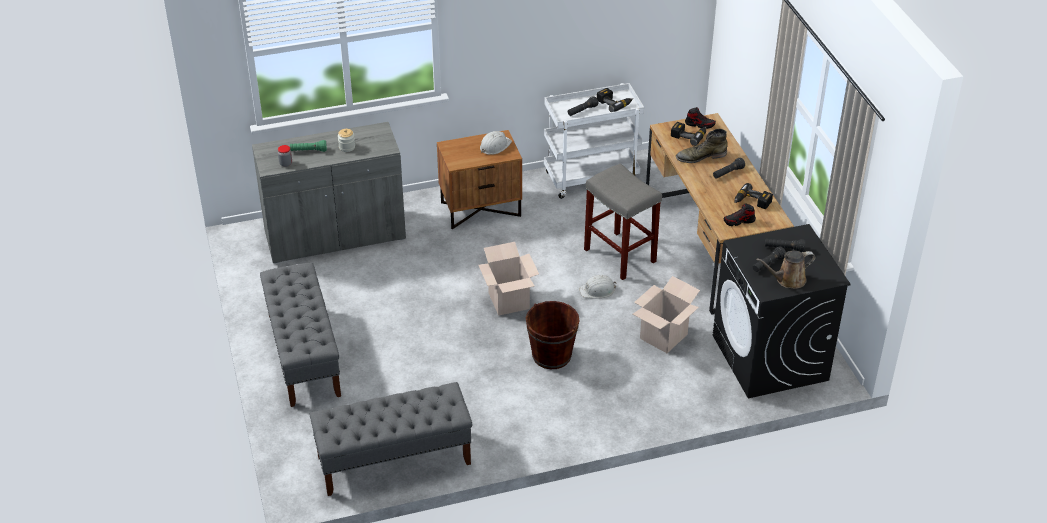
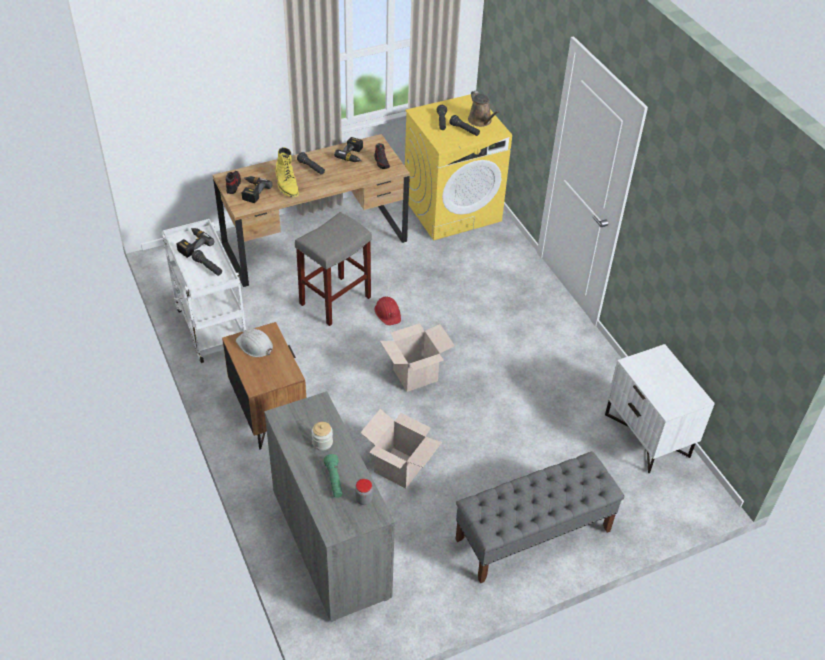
camera: 100 degrees left, 5 degrees up
grey bench [310,382,473,496] -> white nightstand [605,344,715,473]
brown bucket [526,301,580,369] -> none
white hard hat [579,275,617,299] -> red hard hat [375,297,401,326]
cardboard box [633,276,700,353] -> cardboard box moved to [360,409,442,488]
green boot [676,129,728,163] -> yellow boot [276,147,299,197]
black washing machine [713,224,851,398] -> yellow washing machine [405,94,512,240]

